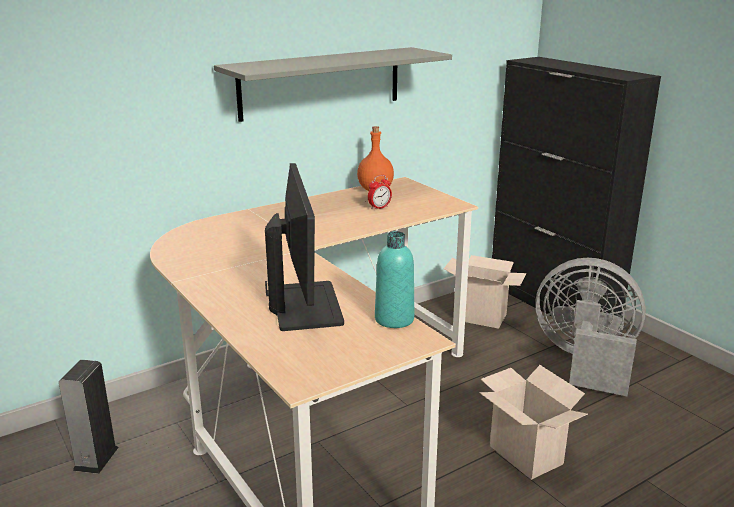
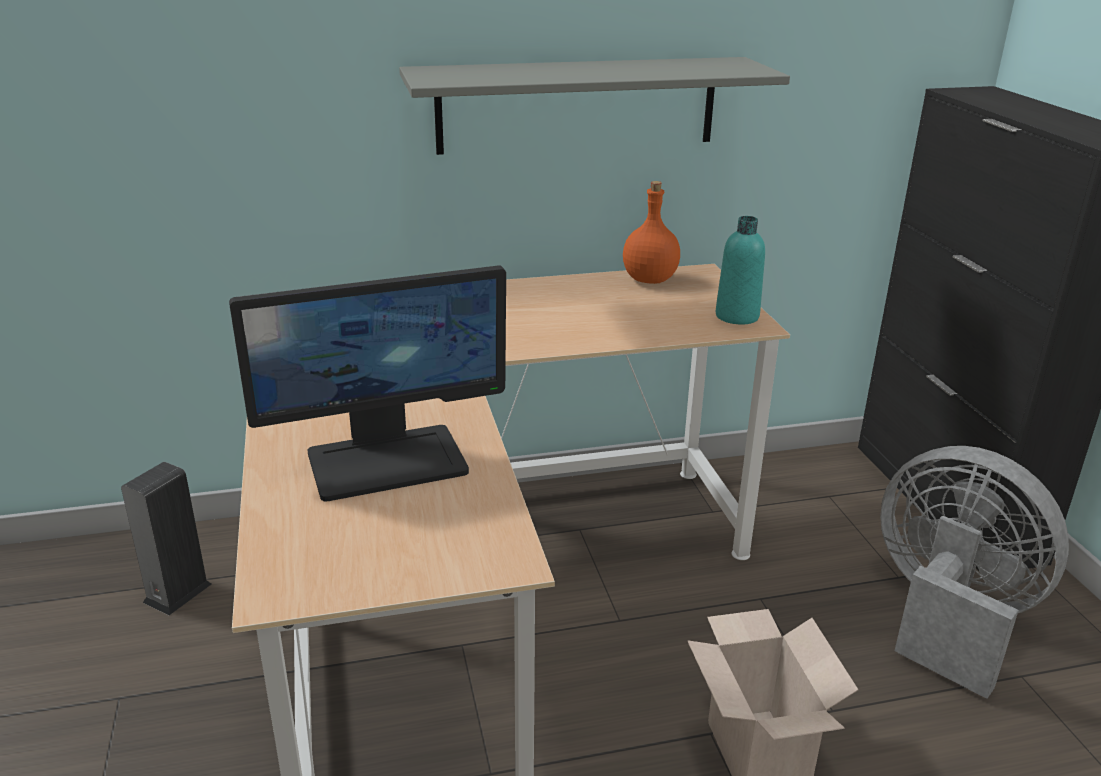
camera: 20 degrees right, 5 degrees up
monitor [265,163,344,331] -> monitor turned 60 degrees clockwise [229,265,506,501]
alarm clock [368,175,392,210] -> none
turquoise bottle [375,231,414,328] -> turquoise bottle moved to [715,216,765,324]
cardboard box [444,255,527,329] -> none

